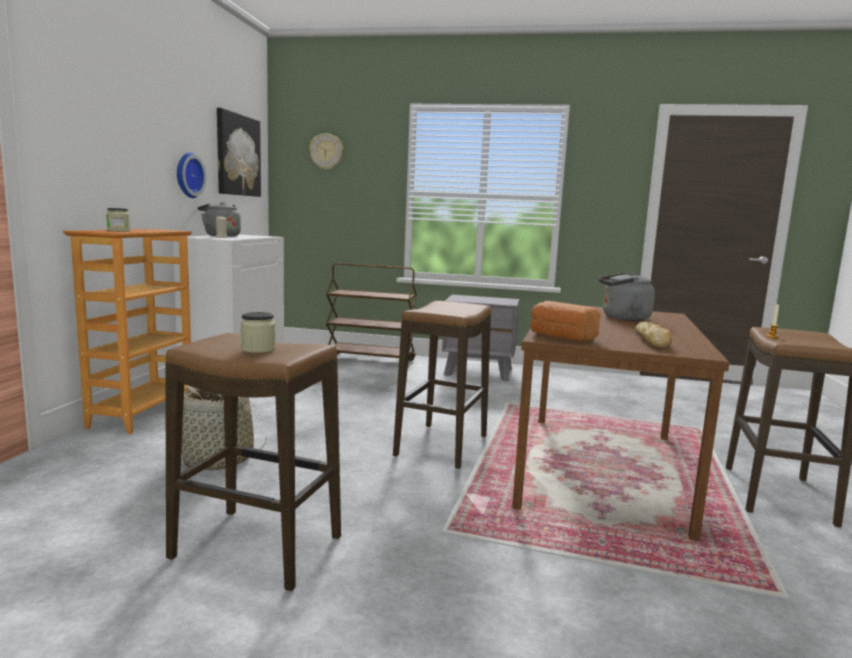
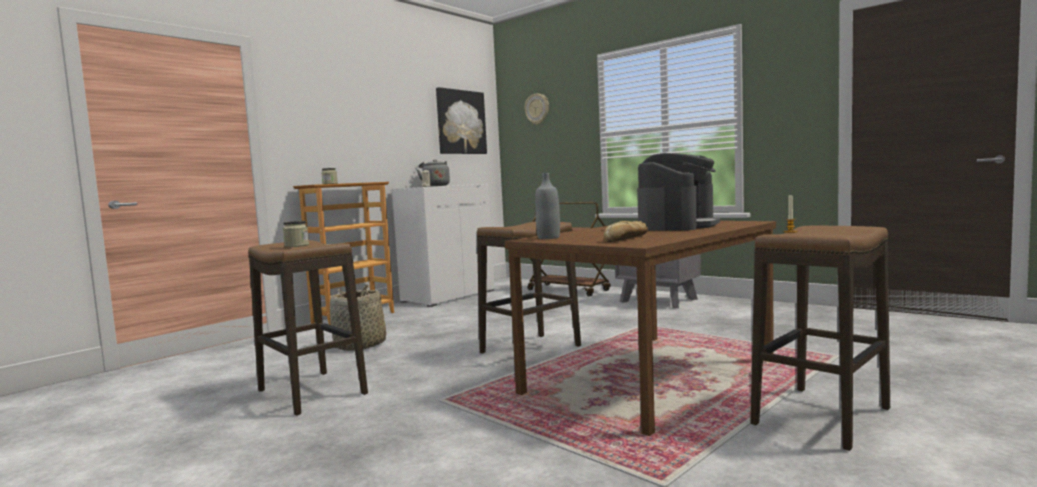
camera: 30 degrees right, 5 degrees down
wall clock [177,153,206,198] -> none
bread [530,301,601,341] -> grey bottle [535,173,560,239]
grey kettle [599,272,655,321] -> coffee machine [637,153,720,231]

